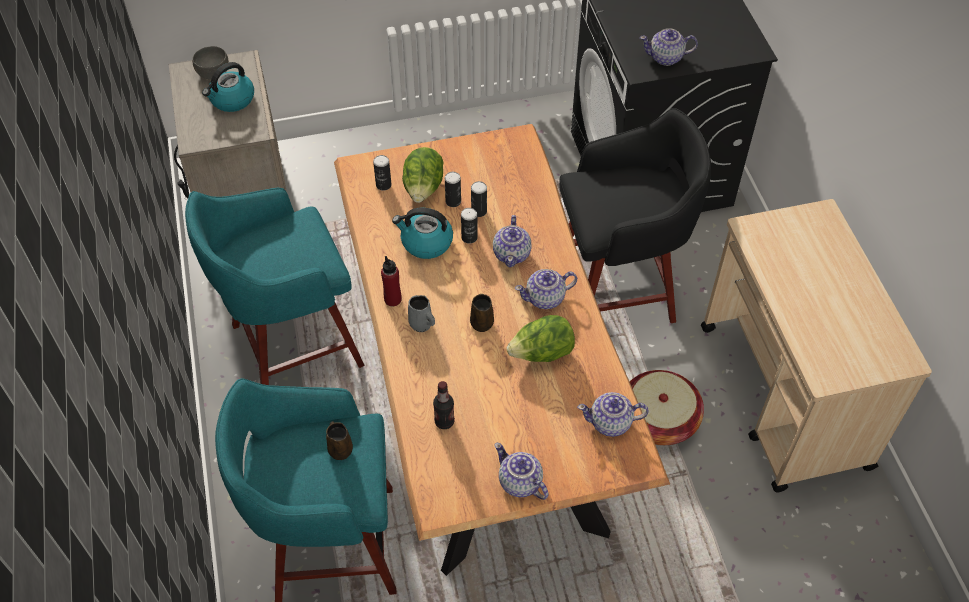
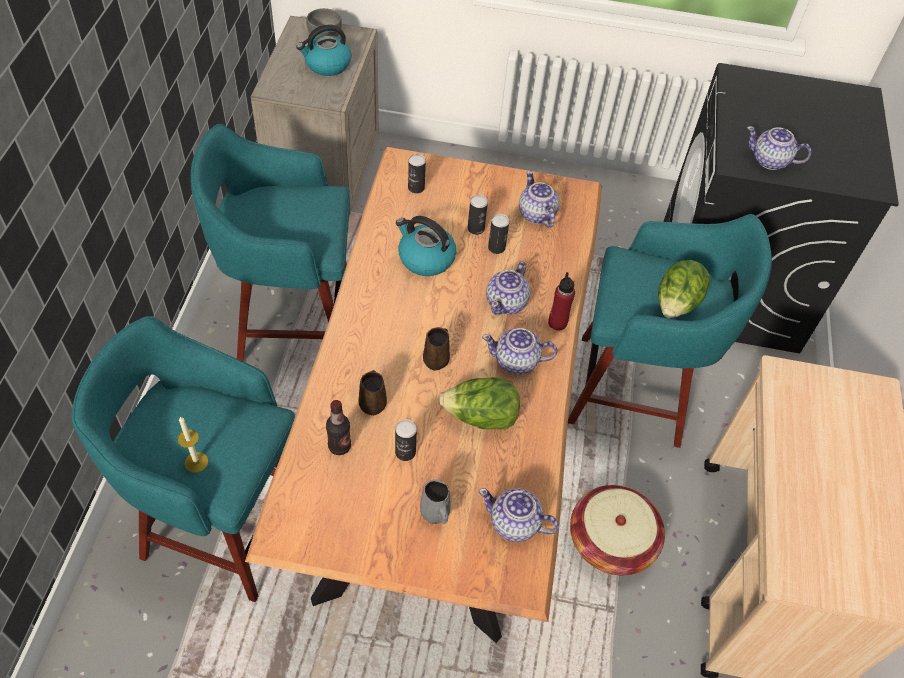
camera: 20 degrees right, 0 degrees up
brown mug [326,421,353,460] -> brown mug moved to [359,370,387,415]
red bottle [381,256,402,306] -> red bottle moved to [548,272,575,330]
lettuce [402,147,443,203] -> lettuce moved to [658,260,711,318]
grey mug [408,295,435,332] -> grey mug moved to [420,479,450,524]
can [461,208,478,244] -> can moved to [395,419,417,461]
teapot [495,443,549,500] -> teapot moved to [519,171,559,228]
black stool [559,108,711,323] -> turquoise stool [568,214,772,448]
none -> candle [177,416,208,473]

